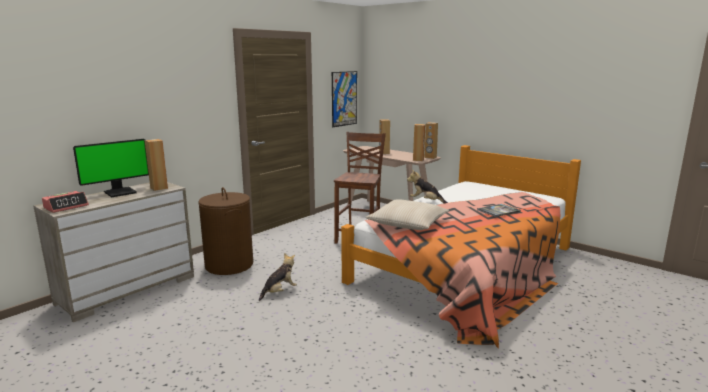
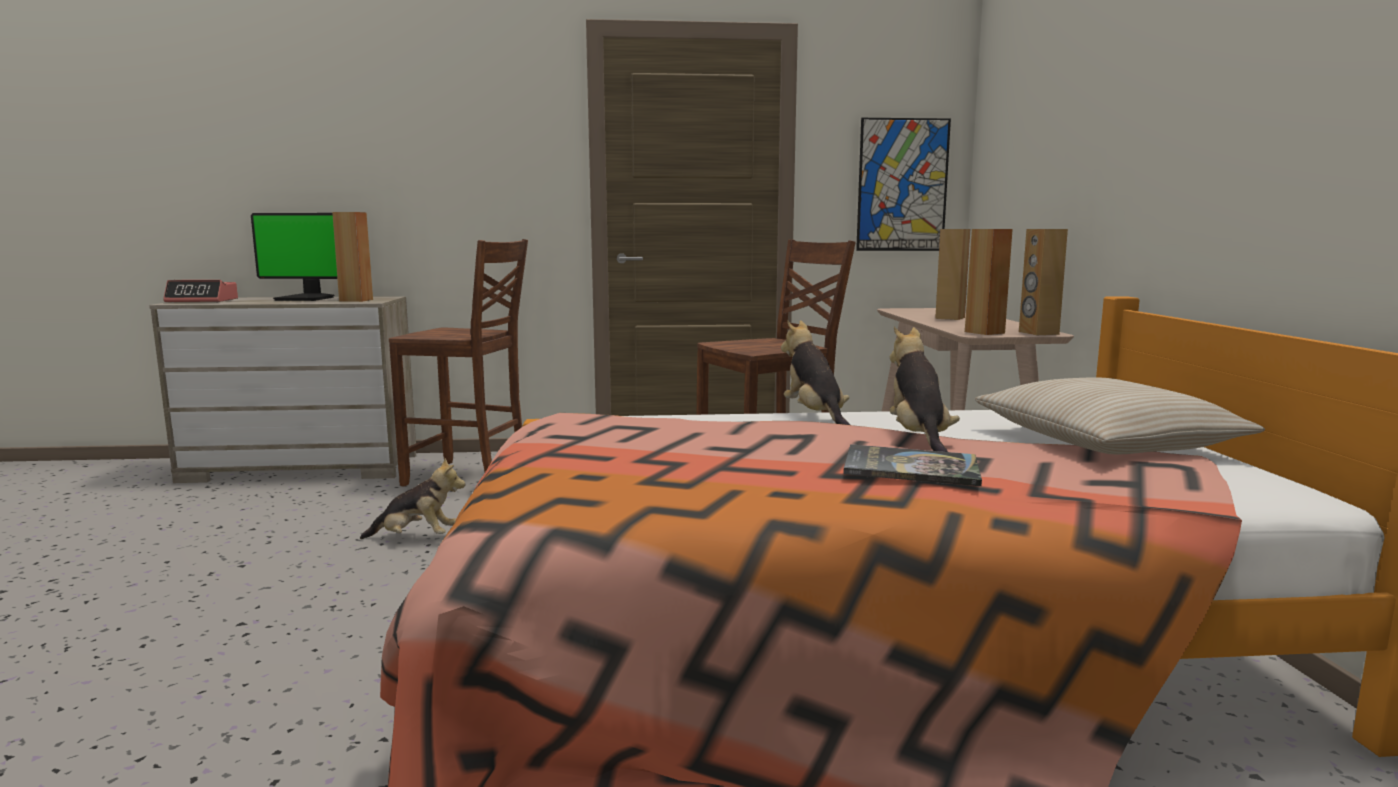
camera: 45 degrees right, 5 degrees down
brown laundry basket [198,187,253,275] -> brown chair [389,239,528,486]
beige pillow [365,199,449,230] -> beige pillow moved to [975,377,1265,454]
none -> plush toy [890,327,960,452]

